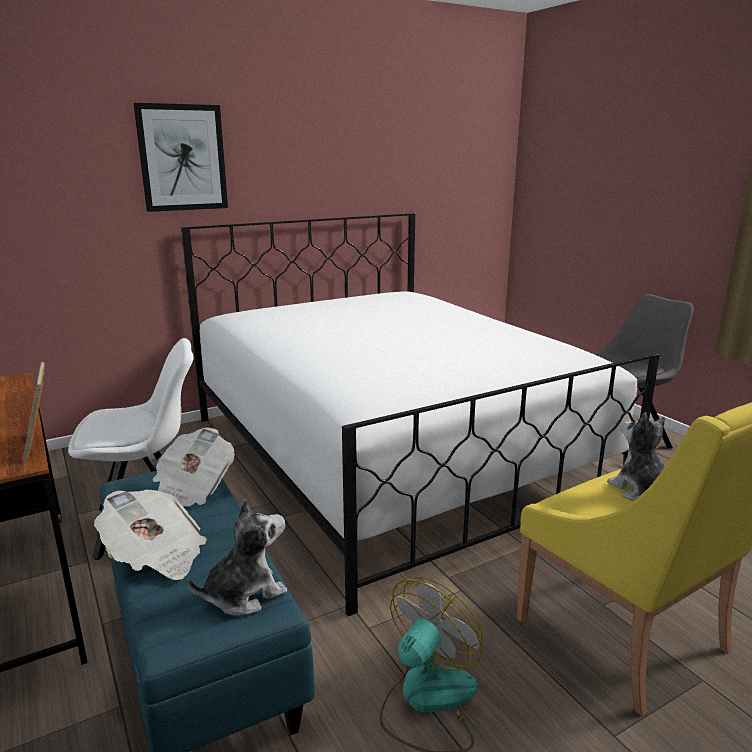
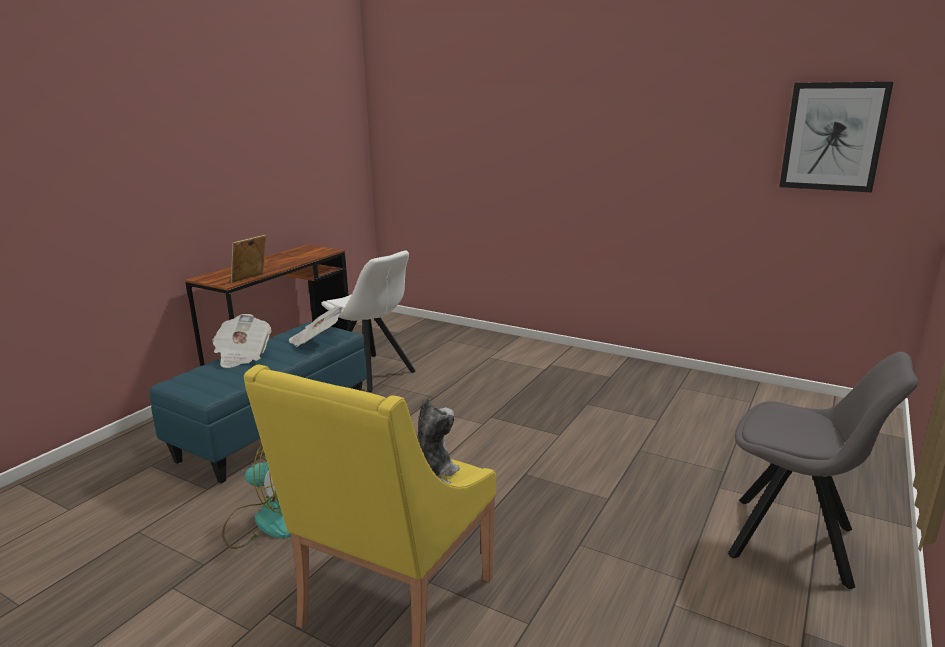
camera: 60 degrees right, 0 degrees up
picture [134,103,228,212] -> picture moved to [779,82,893,192]
white bed [181,213,660,616] -> none
plush toy [188,498,287,616] -> none

